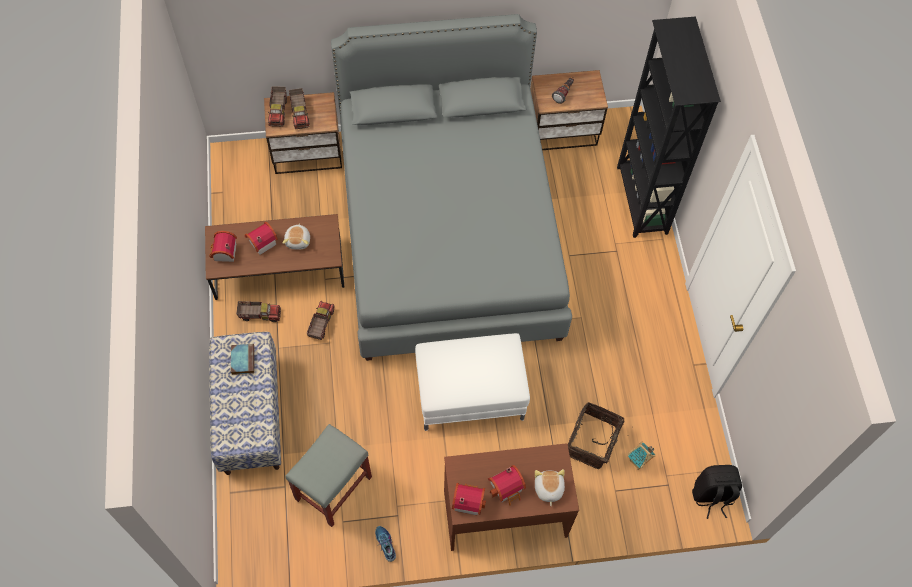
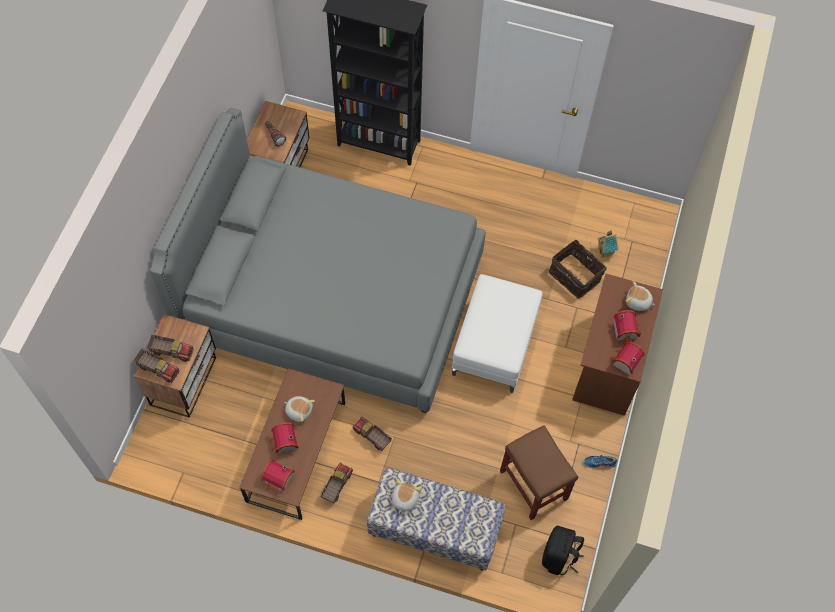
camera: 65 degrees left, 0 degrees up
book [231,344,254,375] -> plush toy [392,479,422,514]
grey stool [285,424,372,527] -> brown stool [500,425,578,520]
black backpack [692,465,742,519] -> black backpack moved to [542,526,584,575]

